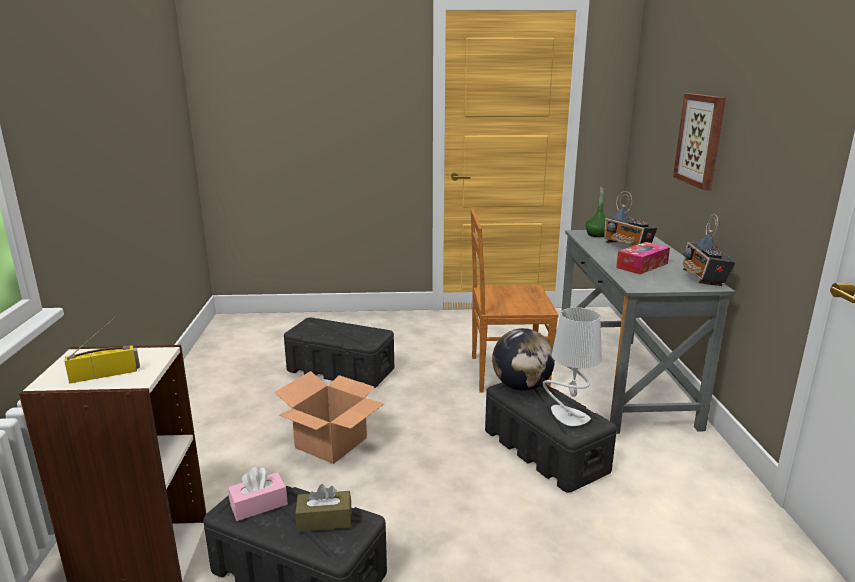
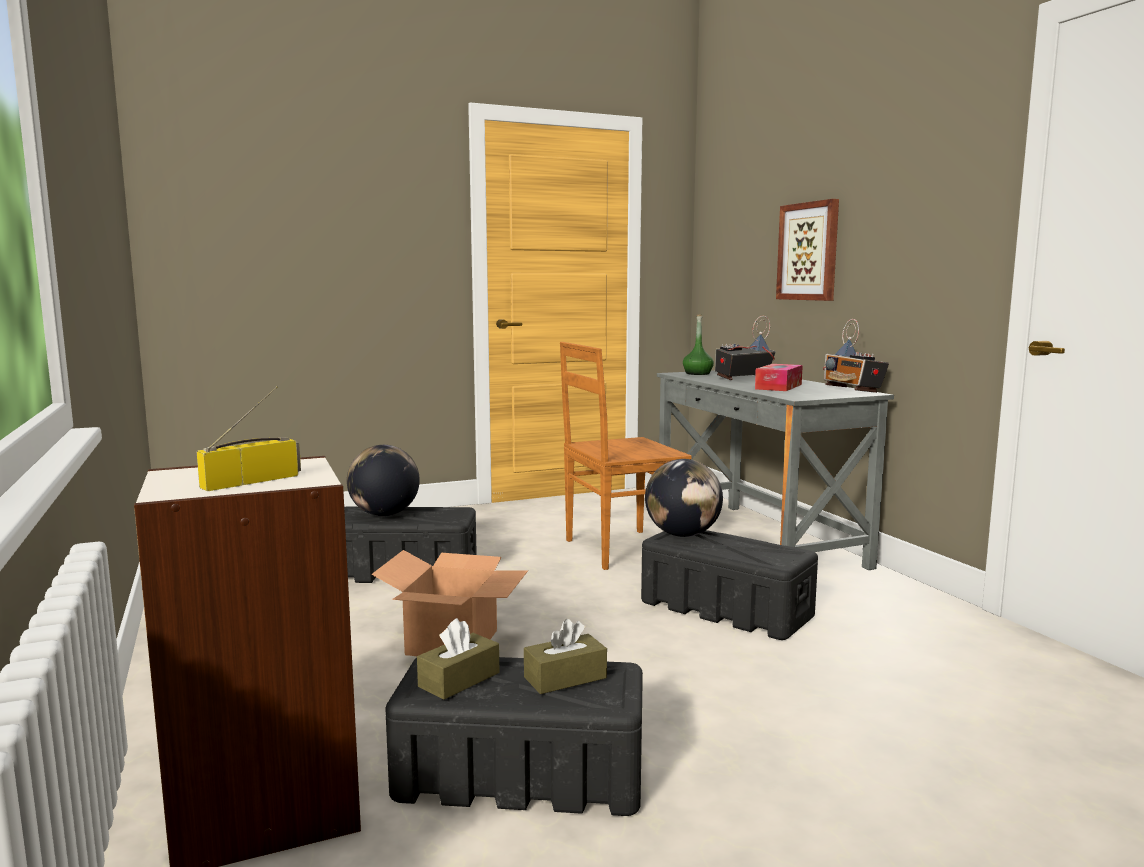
camera: 20 degrees left, 10 degrees down
pink tissue box [228,467,288,521] -> brown tissue box [417,618,499,700]
grey table lamp [542,307,602,426] -> none
radio [604,191,657,246] -> radio turned 120 degrees clockwise [715,316,776,380]
none -> globe [347,445,420,516]

